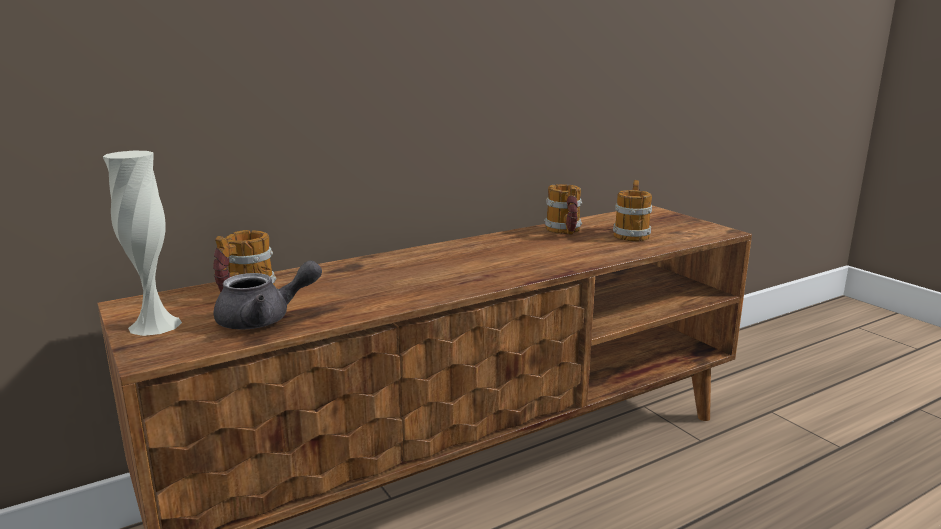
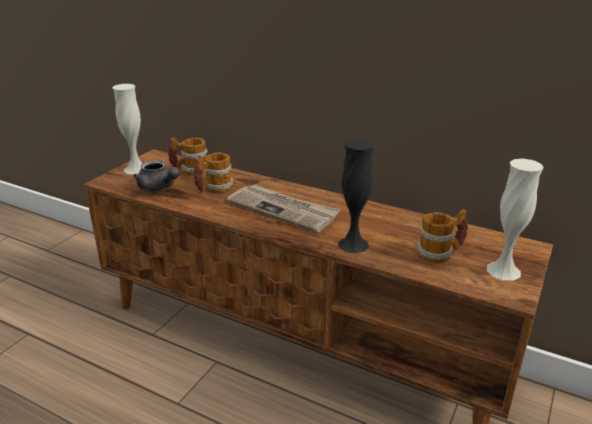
camera: 60 degrees right, 10 degrees up
mug [544,184,582,235] -> mug moved to [193,152,233,193]
none -> newspaper [227,185,340,232]
none -> black vase [338,139,374,253]
none -> white vase [487,158,544,280]

